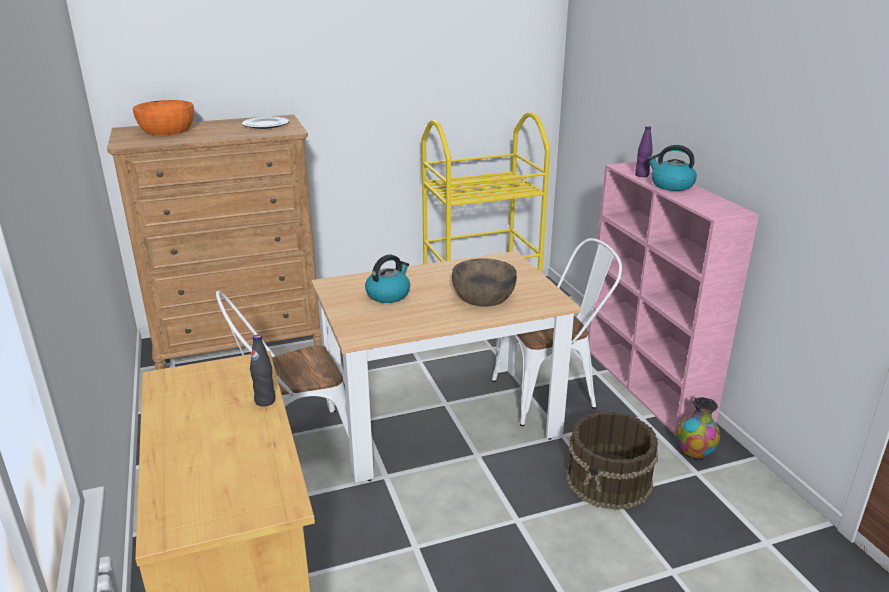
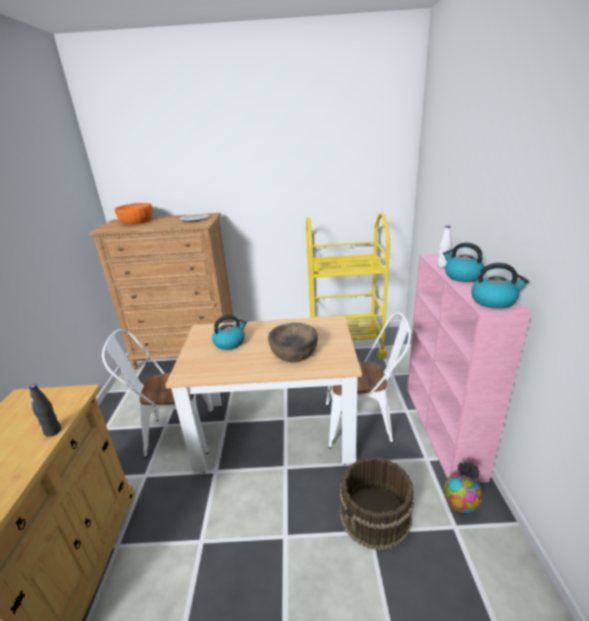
camera: 20 degrees right, 0 degrees up
purple bottle [635,126,653,177] -> white bottle [437,226,452,267]
none -> kettle [471,263,529,309]

